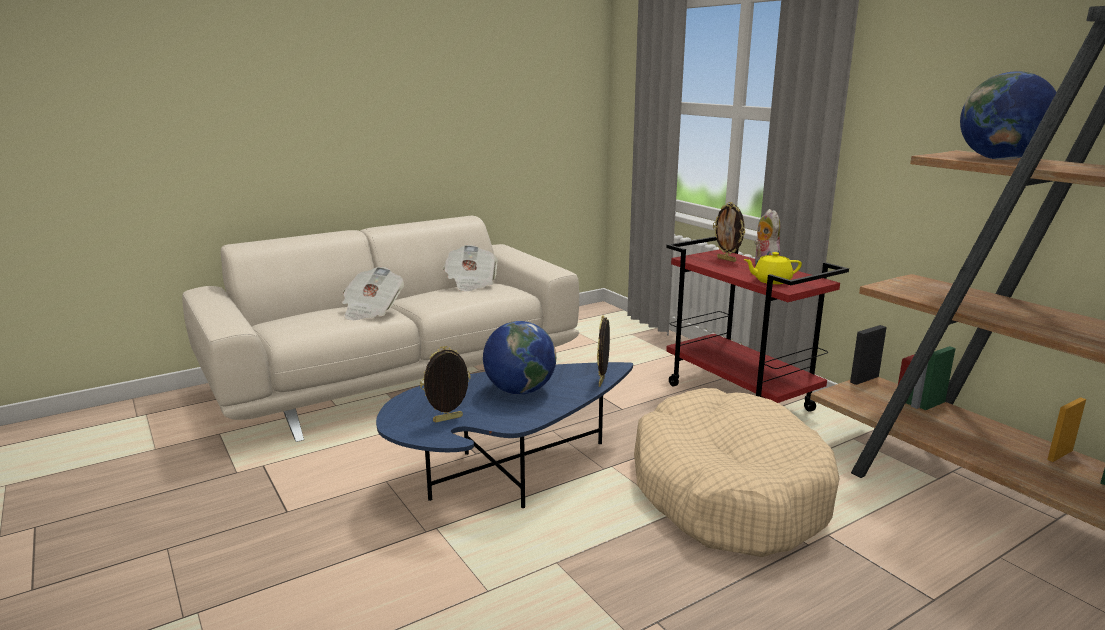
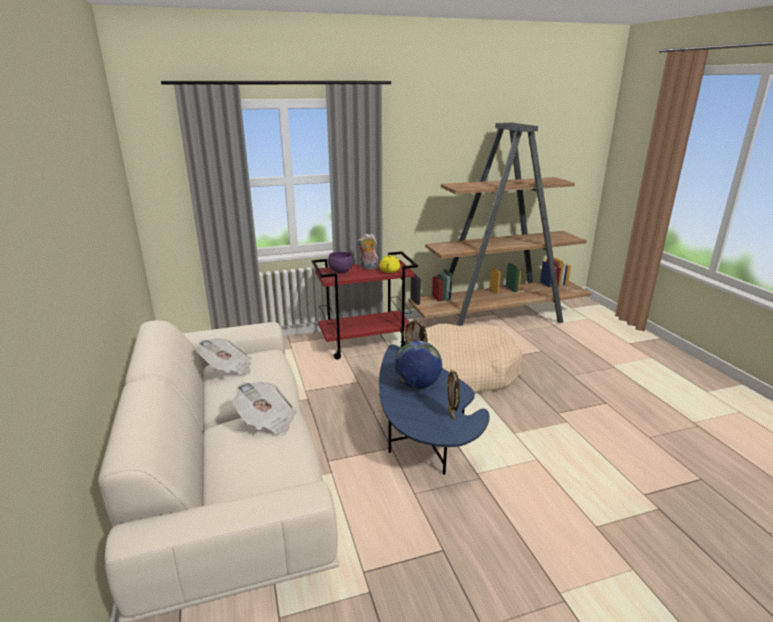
camera: 75 degrees left, 5 degrees up
picture frame [713,202,745,262] -> purple bowl [328,252,353,273]
globe [960,71,1056,160] -> none

